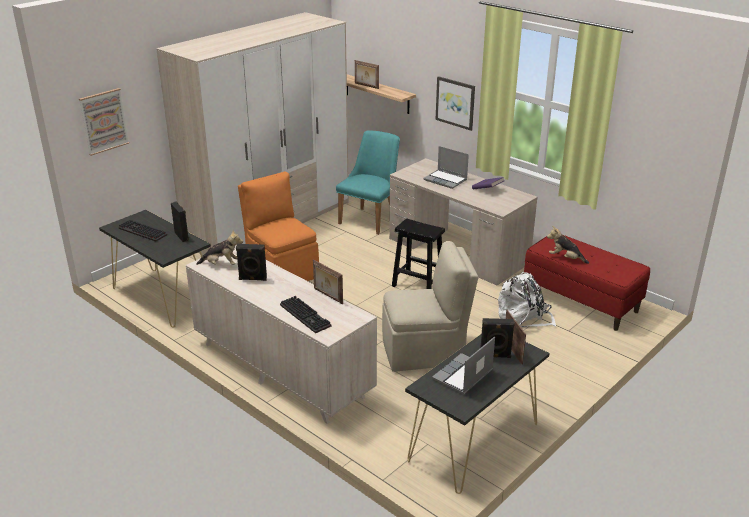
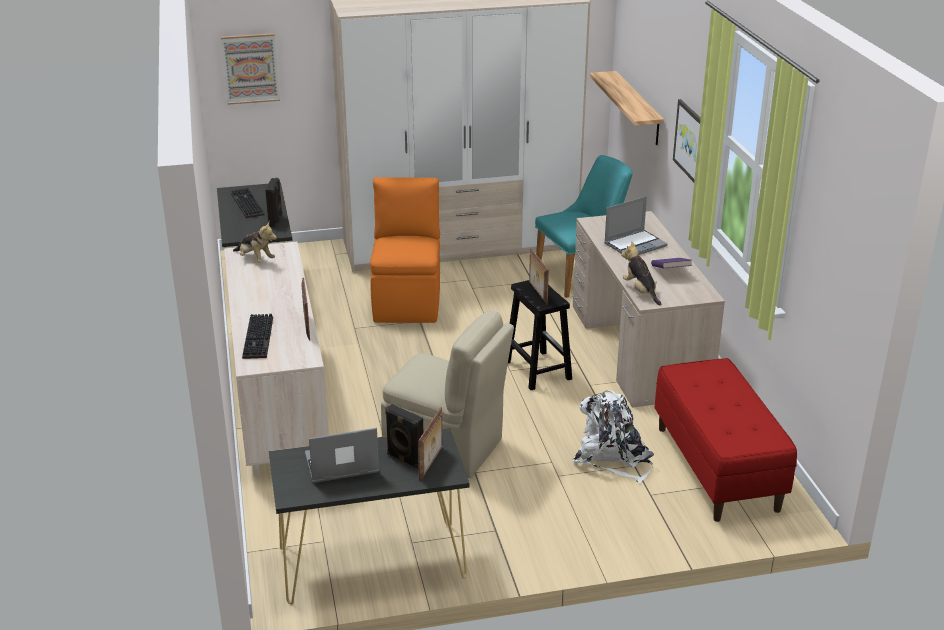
camera: 35 degrees right, 0 degrees up
black speaker [236,244,267,281] -> none
picture frame [355,60,379,89] -> picture frame moved to [529,249,549,304]
laptop [423,146,469,189] -> laptop turned 105 degrees counterclockwise [604,196,668,255]
plush toy [547,226,589,264] -> plush toy moved to [621,241,661,305]

